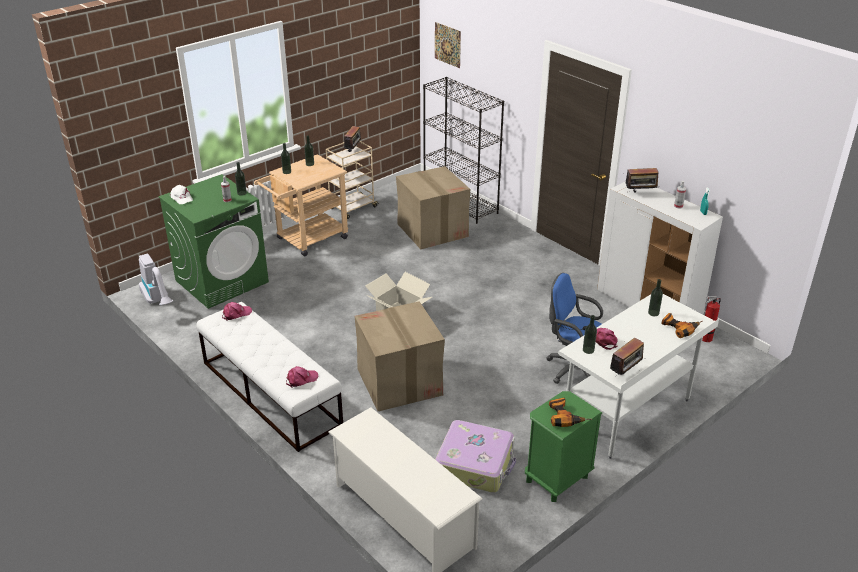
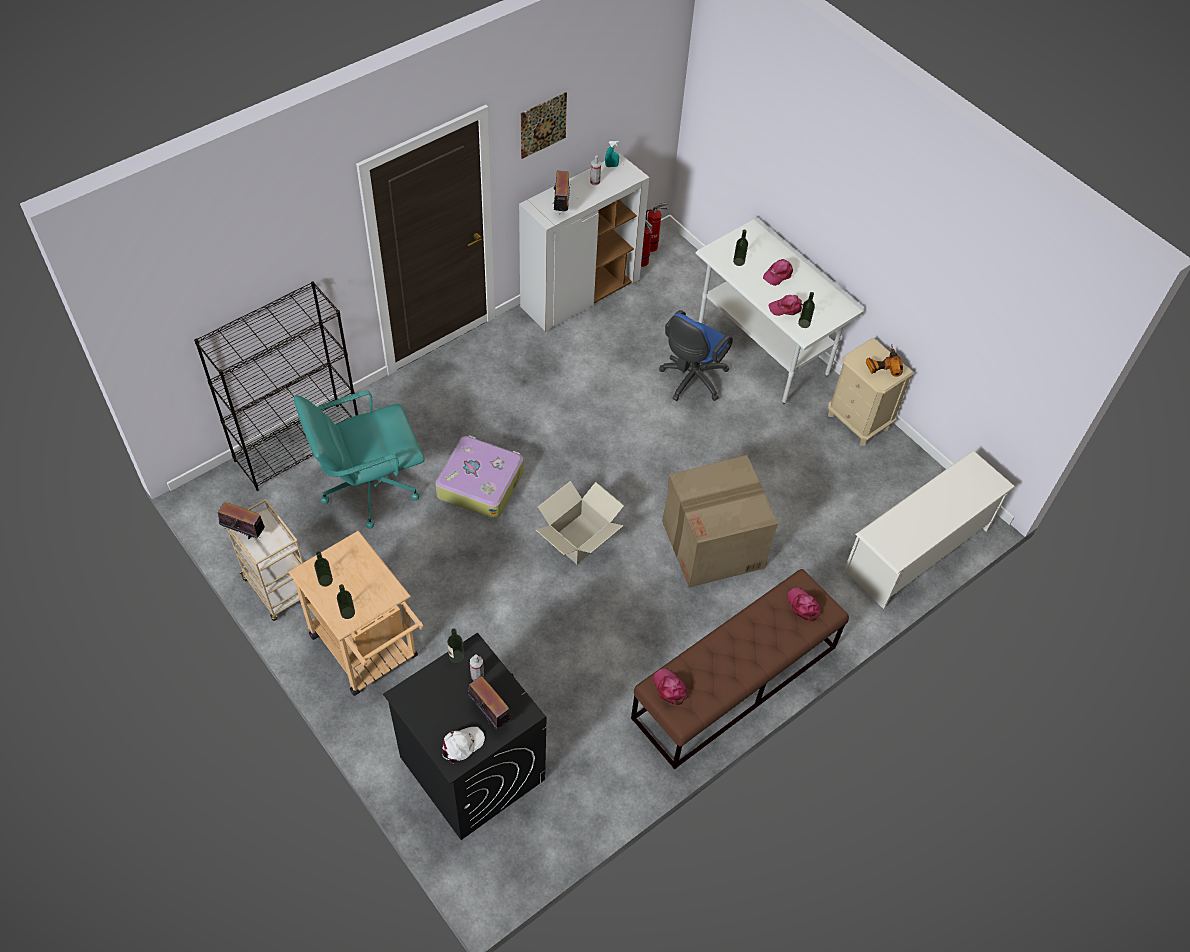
camera: 90 degrees left, 20 degrees up
vacuum cleaner [139,254,173,305] -> none
green washing machine [158,174,269,309] -> black washing machine [383,633,547,840]
white bench [196,302,343,452] -> brown bench [631,569,849,769]
cardboard box [396,166,470,249] -> turquoise office chair [294,391,424,529]
picture [435,22,461,68] -> picture moved to [521,92,567,159]
suitcase [435,420,516,493] -> suitcase moved to [435,435,524,519]
green nightstand [525,391,602,502] -> beige nightstand [828,338,914,446]
radio [610,337,644,377] -> radio moved to [468,677,510,729]
power drill [661,313,703,338] -> none
none -> fire extinguisher [646,202,668,252]
none -> pink cap [763,259,793,286]

